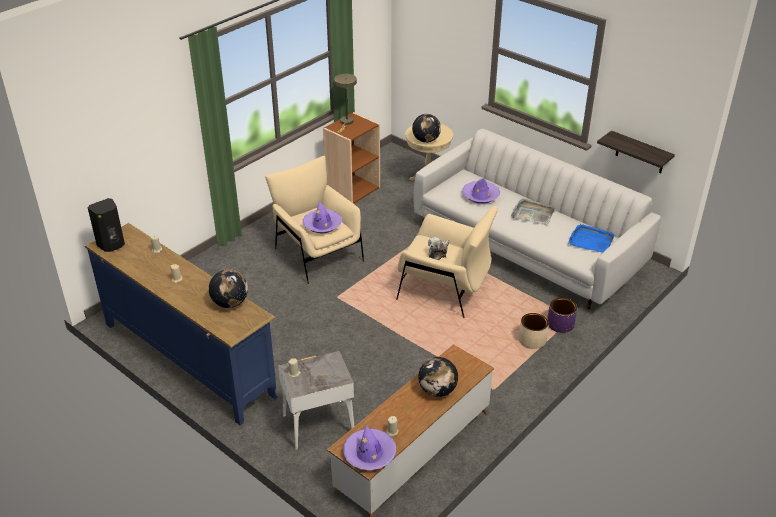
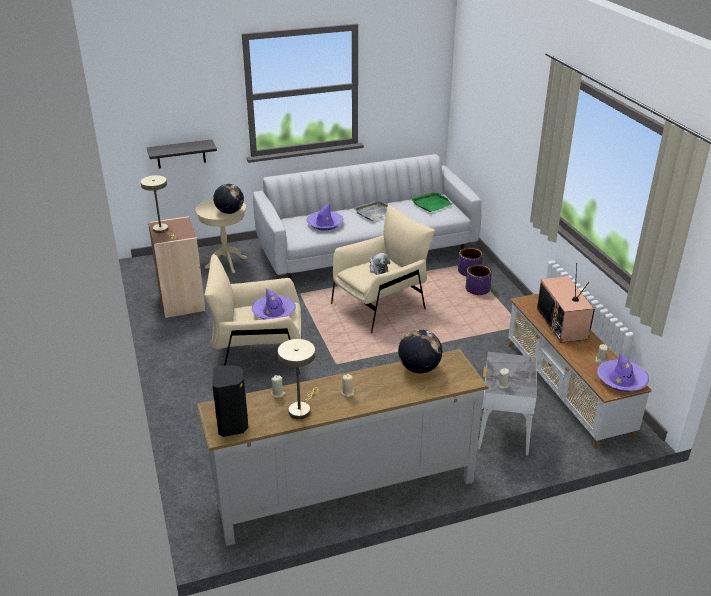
camera: 60 degrees left, 5 degrees down
blue cabinet [85,223,278,425] -> grey cabinet [196,349,489,546]
globe [418,357,458,397] -> television [537,263,595,343]
beige planter [518,313,549,349] -> purple planter [466,265,492,295]
blue tray [568,224,615,253] -> green tray [412,192,453,212]
shelf [597,131,675,173] -> shelf moved to [147,139,217,168]
none -> beige table lamp [278,339,319,419]

